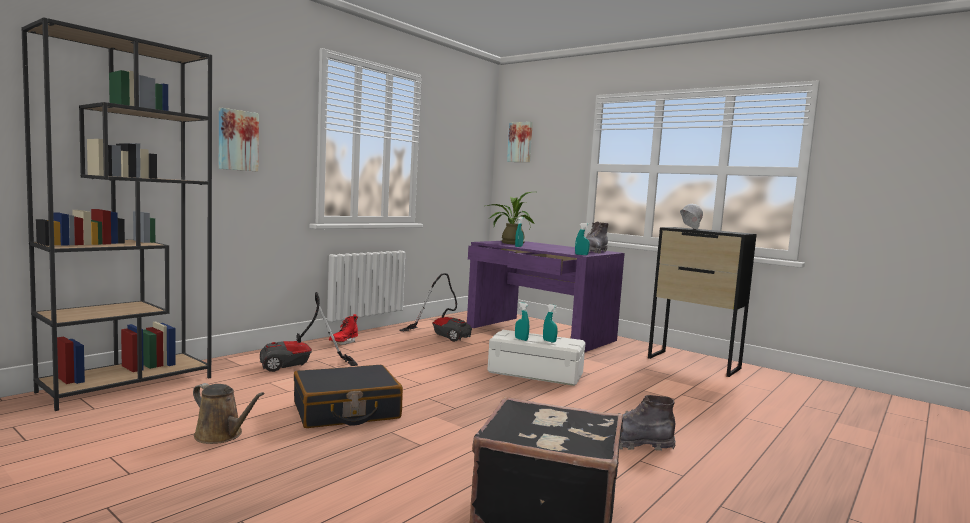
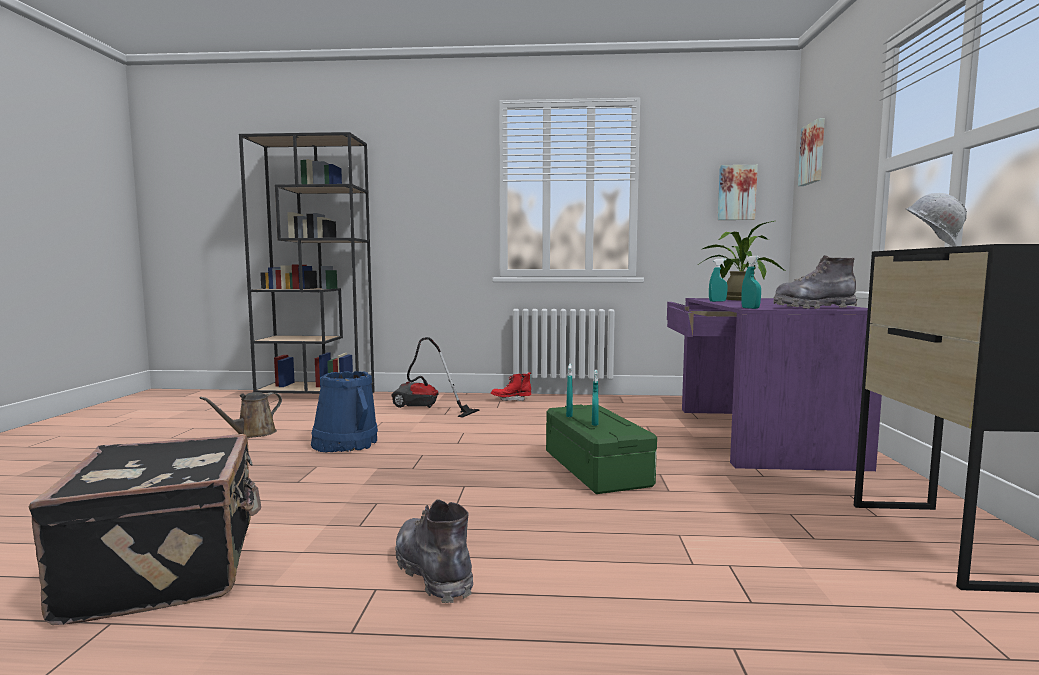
camera: 55 degrees right, 0 degrees up
brown watering can [193,383,265,444] -> brown watering can turned 45 degrees clockwise [200,392,282,438]
picture [219,108,259,172] -> picture moved to [718,165,758,220]
black suitcase [294,365,403,428] -> blue bucket [311,371,378,452]
vacuum cleaner [399,273,472,342] -> none
white storage box [487,330,585,386] -> green storage box [546,404,657,494]

